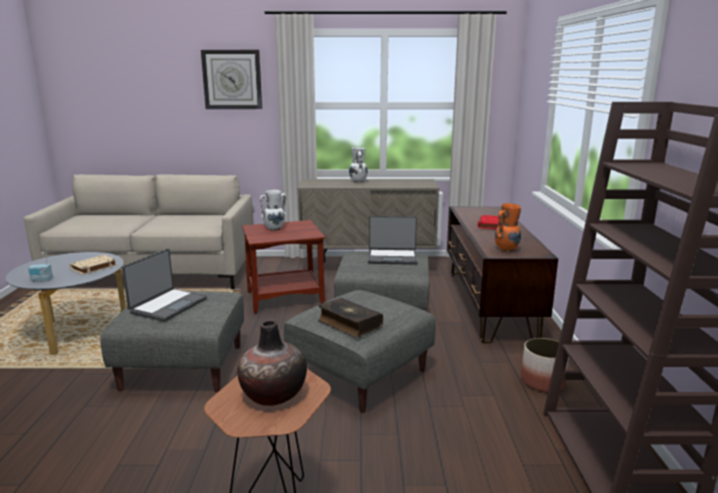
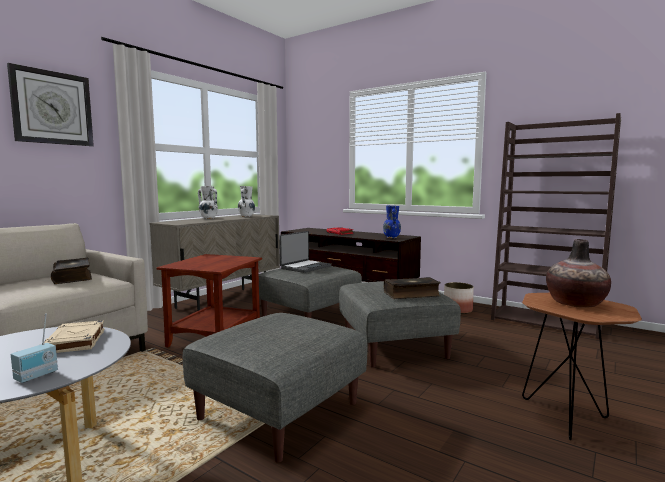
camera: 55 degrees left, 10 degrees down
laptop [122,249,207,322] -> none
white vase [260,190,286,231] -> white vase moved to [238,186,255,217]
orange vase [495,203,521,252] -> blue vase [383,205,401,238]
none -> book [51,258,92,284]

